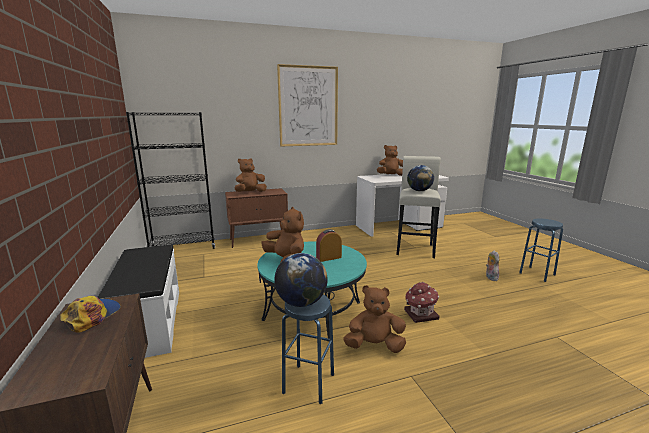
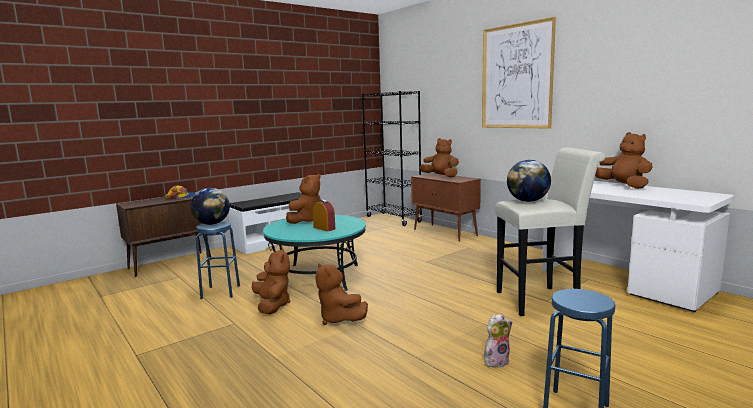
camera: 70 degrees right, 5 degrees down
toy house [404,282,439,323] -> brown plush toy [315,263,368,325]

